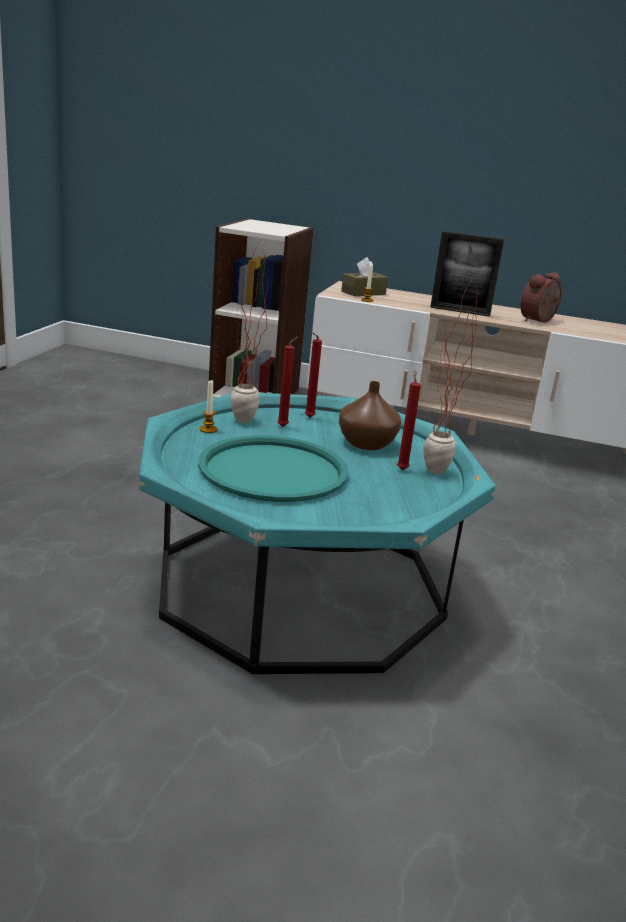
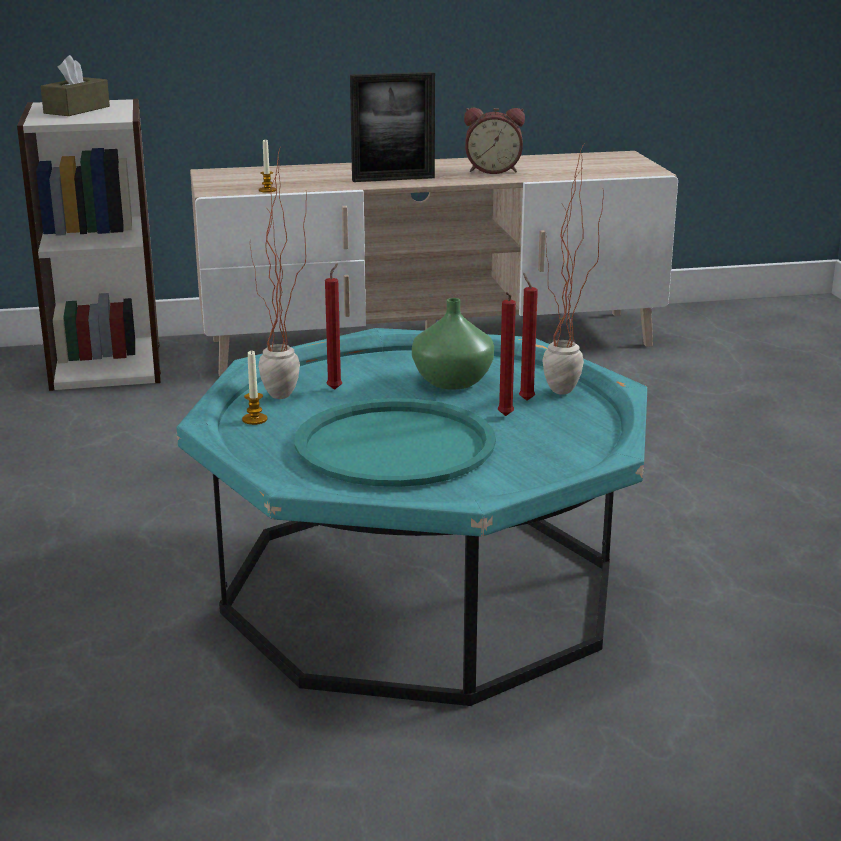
camera: 25 degrees left, 0 degrees up
red candle [305,332,322,418] -> red candle moved to [498,292,516,416]
brown vase [339,381,401,450] -> green vase [412,298,494,390]
brown tissue box [341,257,388,296] -> brown tissue box moved to [40,55,110,116]
alarm clock [520,272,562,323] -> alarm clock turned 105 degrees counterclockwise [464,108,525,174]

